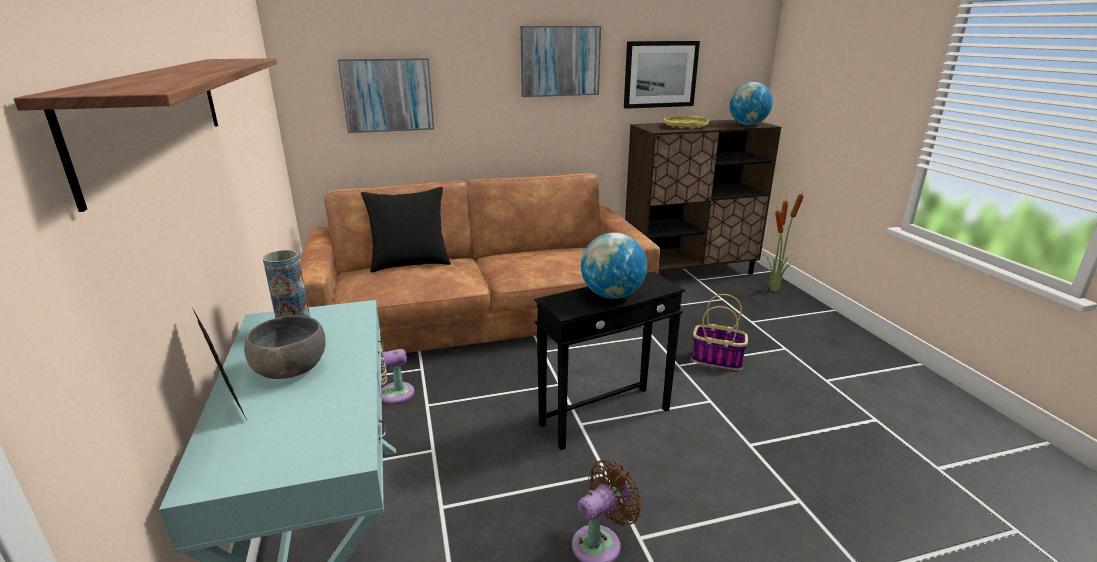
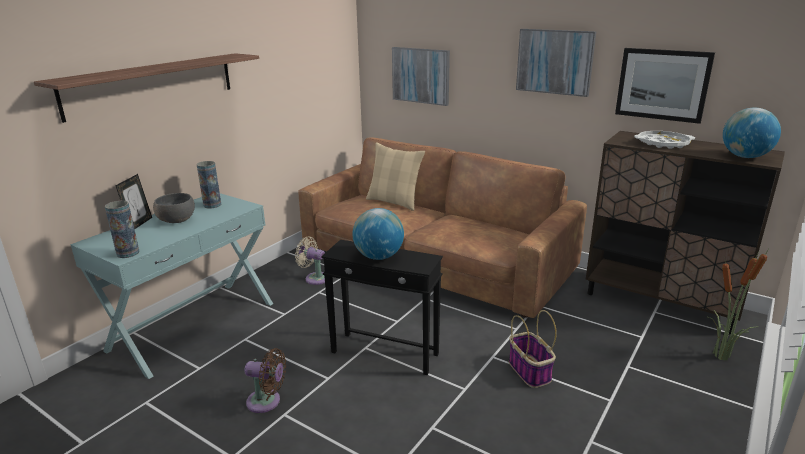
camera: 50 degrees right, 0 degrees up
black pillow [361,187,451,272] -> beige pillow [366,142,425,211]
yellow tray [663,116,709,129] -> white tray [634,131,695,149]
none -> vase [105,201,139,258]

